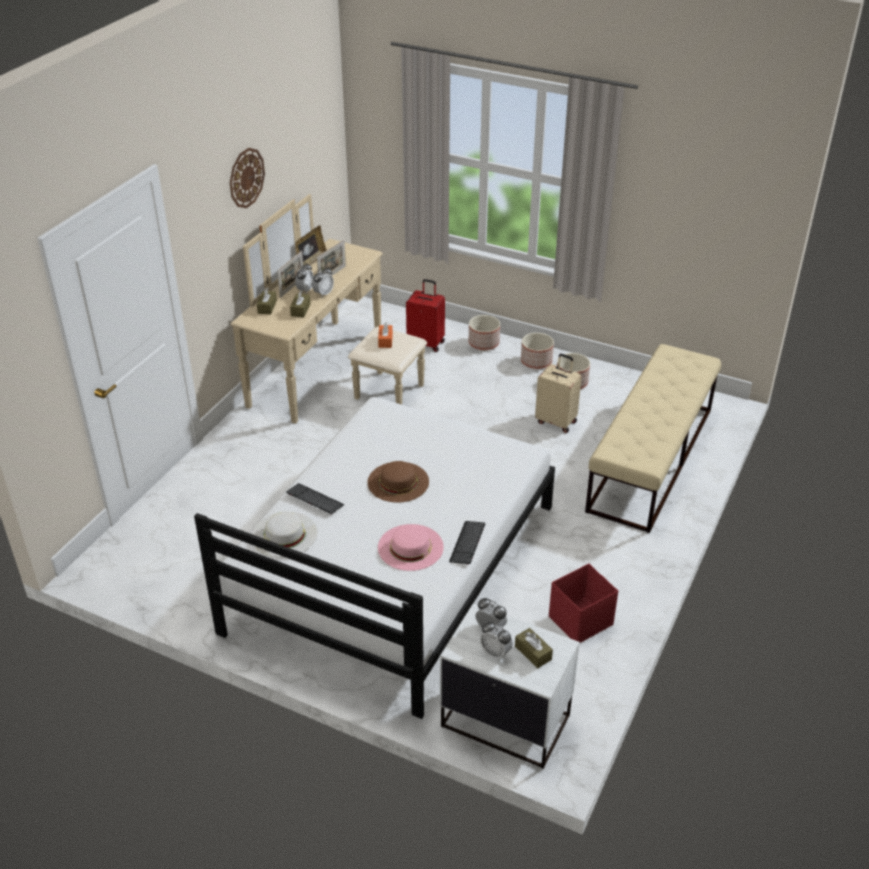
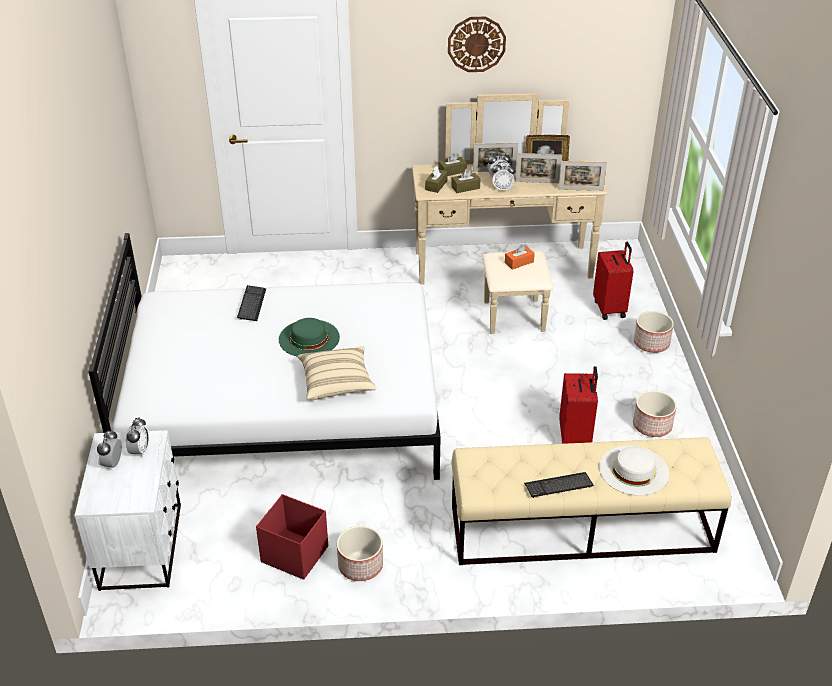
camera: 60 degrees right, 0 degrees up
white hat [252,512,317,557] -> white hat moved to [599,446,669,496]
brown hat [368,461,429,503] -> green hat [279,318,340,357]
pink hat [378,524,444,571] -> none
keyboard [449,521,485,565] -> keyboard moved to [524,472,593,498]
brown tissue box [515,628,553,668] -> brown tissue box moved to [425,166,448,193]
planter [521,333,554,369] -> planter moved to [337,526,383,581]
beige suitcase [535,354,582,433] -> red suitcase [559,366,598,444]
none -> beige pillow [298,346,376,400]
none -> picture frame [558,161,607,191]

